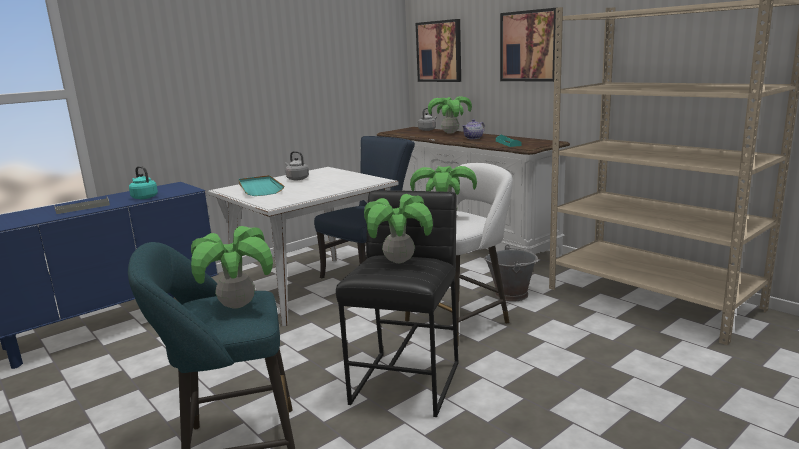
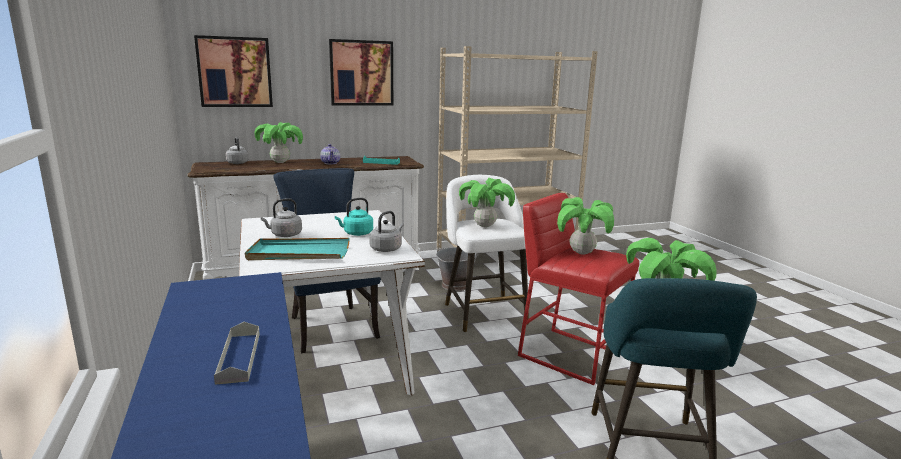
camera: 70 degrees left, 0 degrees up
turquoise kettle [129,166,158,199] -> turquoise kettle moved to [335,198,373,236]
black stool [336,190,458,417] -> red stool [518,193,639,385]
none -> grey kettle [369,211,404,252]

